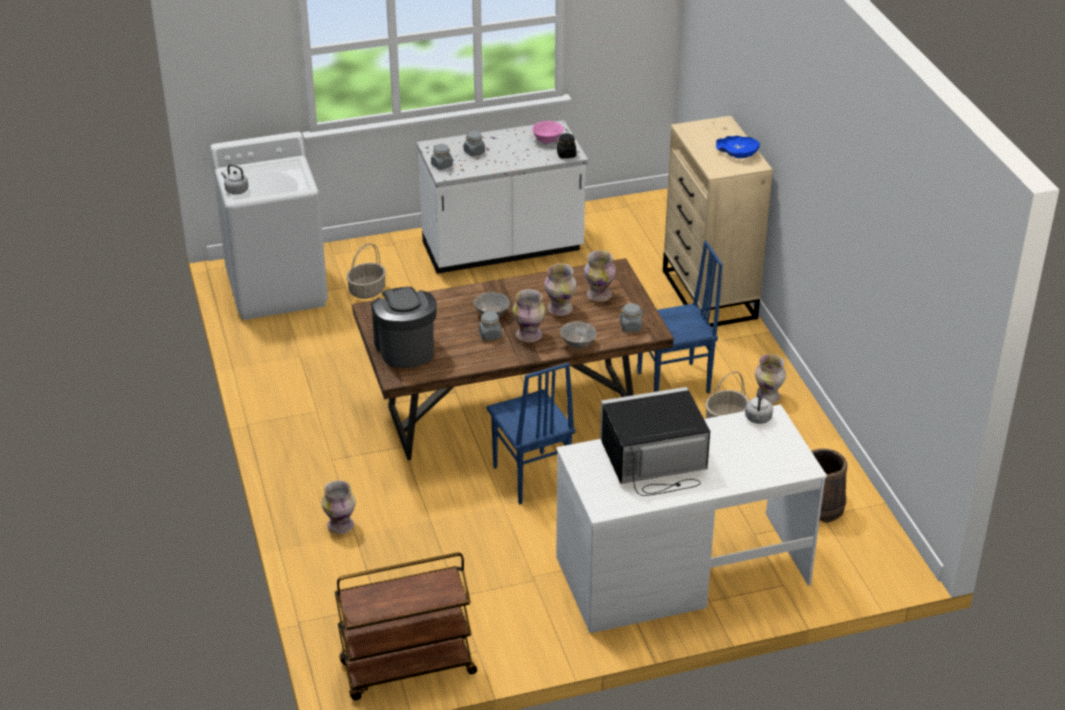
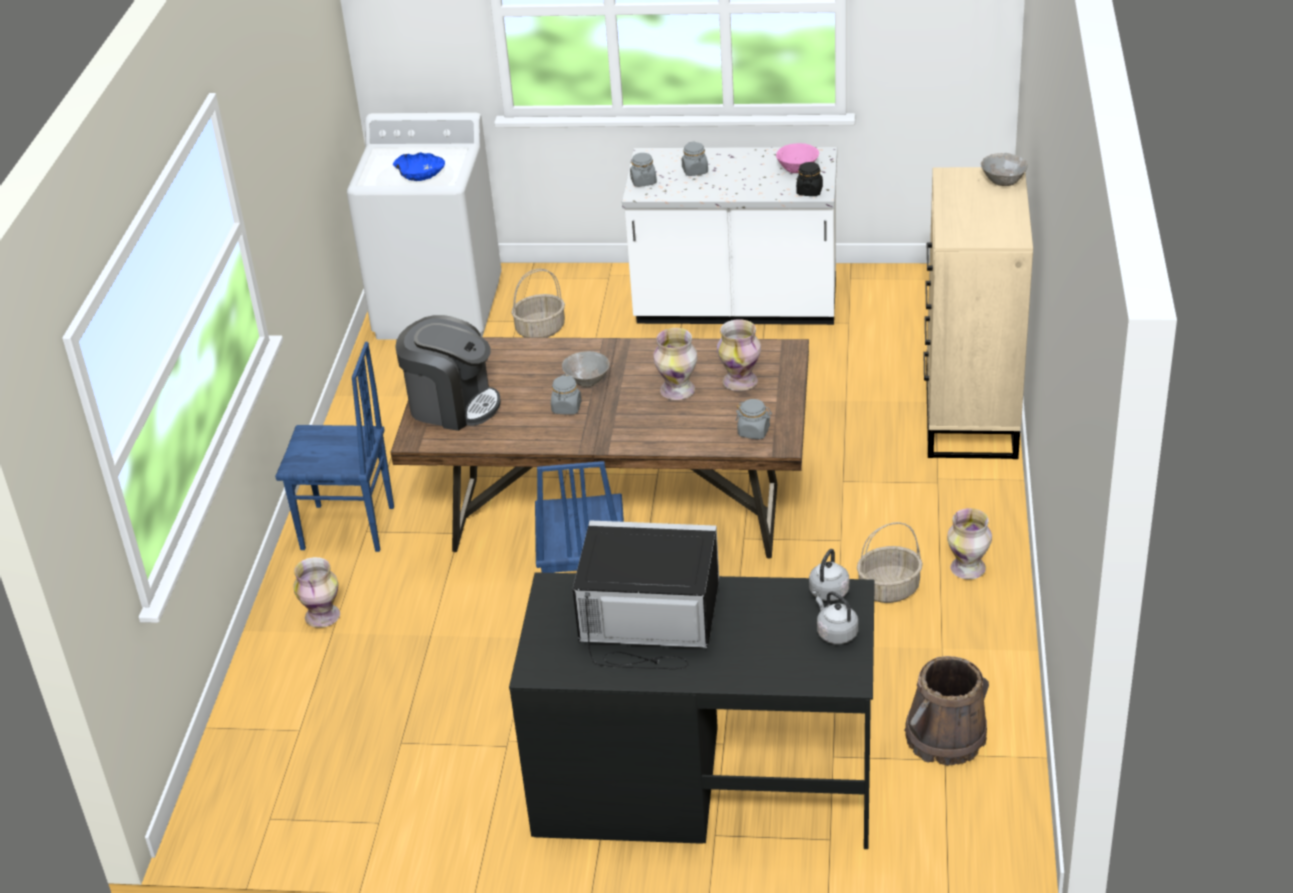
camera: 25 degrees right, 0 degrees up
grey kettle [221,164,248,195] -> grey kettle moved to [816,592,858,644]
brown cart [335,553,477,700] -> none
coffee machine [371,287,437,368] -> coffee machine turned 105 degrees clockwise [395,315,501,431]
vase [512,289,546,342] -> none
white desk [556,404,827,633] -> black desk [509,572,875,849]
grey bowl [560,321,596,349] -> grey bowl moved to [981,153,1028,186]
blue chair [637,241,723,394] -> blue chair moved to [275,342,394,552]
blue bowl [716,136,760,158] -> blue bowl moved to [393,152,445,181]

